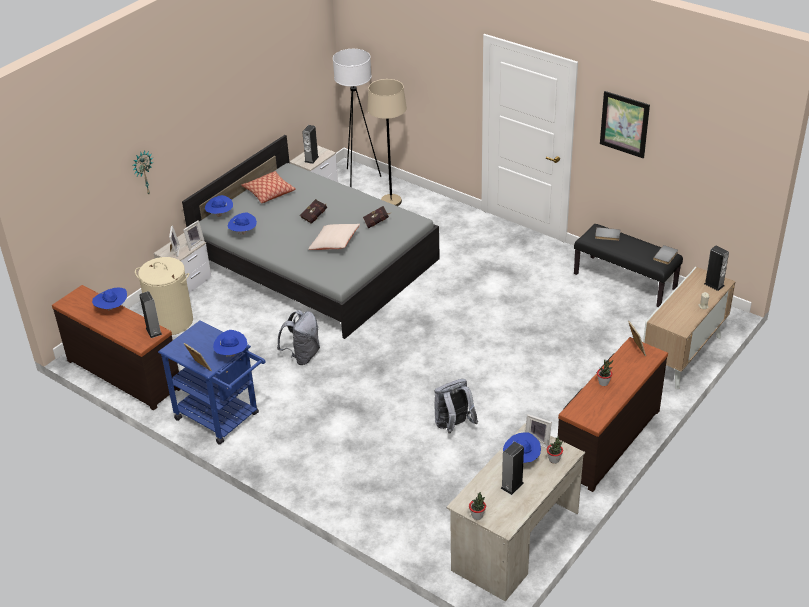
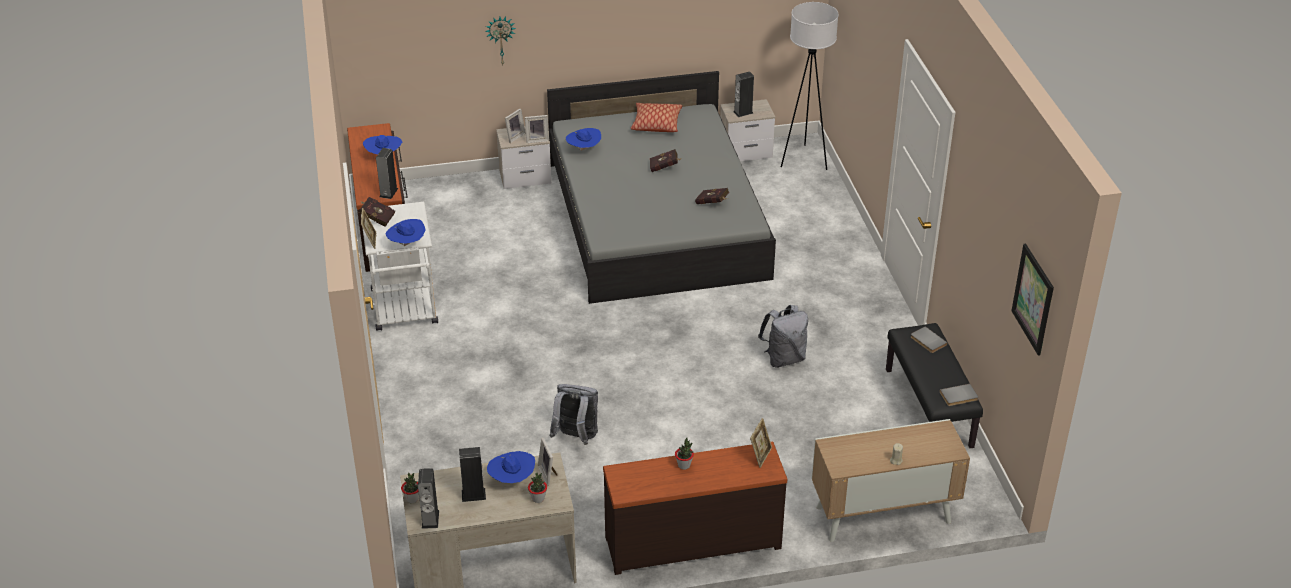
camera: 40 degrees right, 0 degrees up
beige laundry basket [135,257,193,335] -> none
blue cart [158,320,266,445] -> white cart [362,202,438,331]
blue hat [205,195,233,217] -> none
grey backpack [277,310,320,365] -> grey backpack moved to [758,305,808,368]
beige pillow [308,224,360,250] -> none
beige floor lamp [367,79,407,206] -> none
picture [600,91,650,158] -> picture moved to [1011,244,1054,356]
speaker [704,246,729,291] -> speaker moved to [418,468,439,529]
none -> red book [359,197,395,227]

